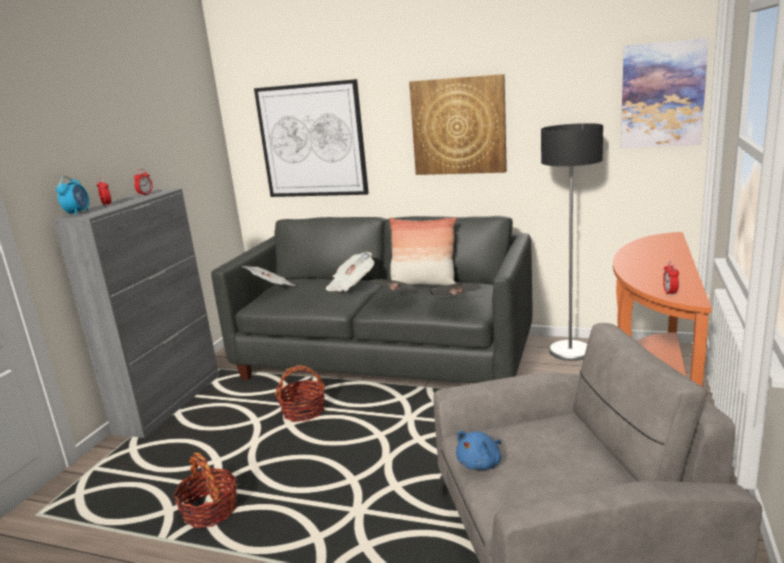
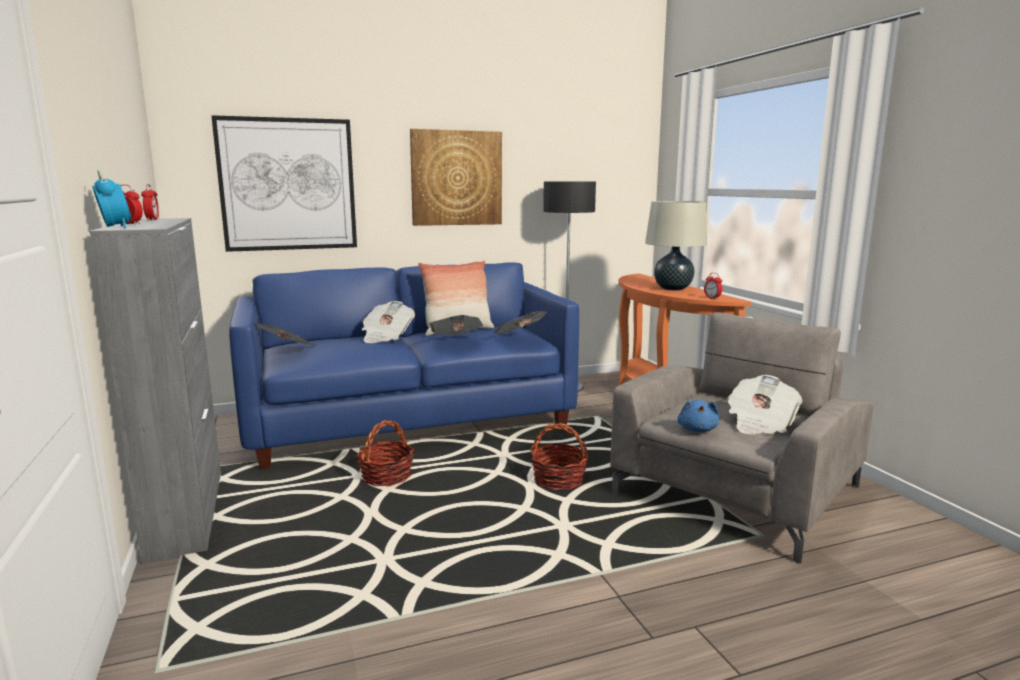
camera: 40 degrees left, 5 degrees down
basket [173,453,237,528] -> basket moved to [530,423,589,490]
grey sofa [211,216,532,383] -> blue sofa [229,262,579,469]
picture [621,38,709,148] -> none
none -> beige table lamp [645,201,707,290]
none -> newspaper [727,375,802,434]

